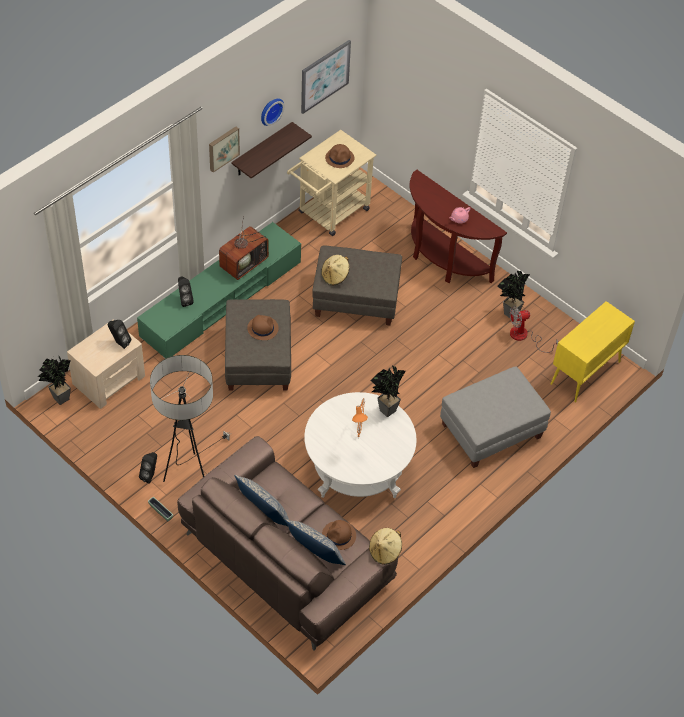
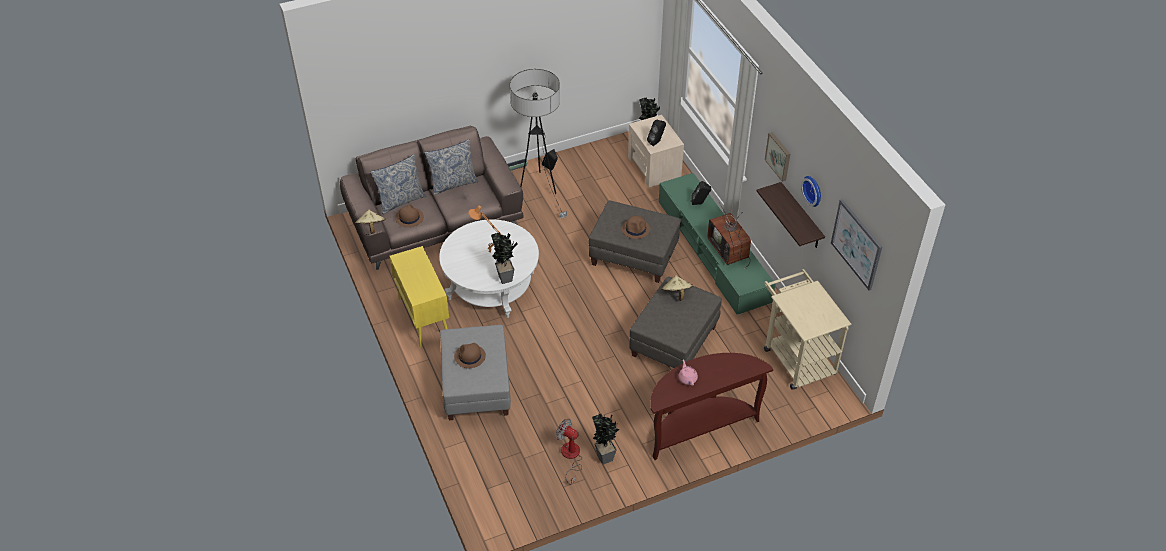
camera: 115 degrees right, 5 degrees down
brown hat [325,144,354,168] -> brown hat moved to [454,343,486,368]
fan [509,306,558,353] -> fan turned 60 degrees counterclockwise [556,419,582,485]
yellow cabinet [551,301,635,402] -> yellow cabinet moved to [390,246,449,347]

